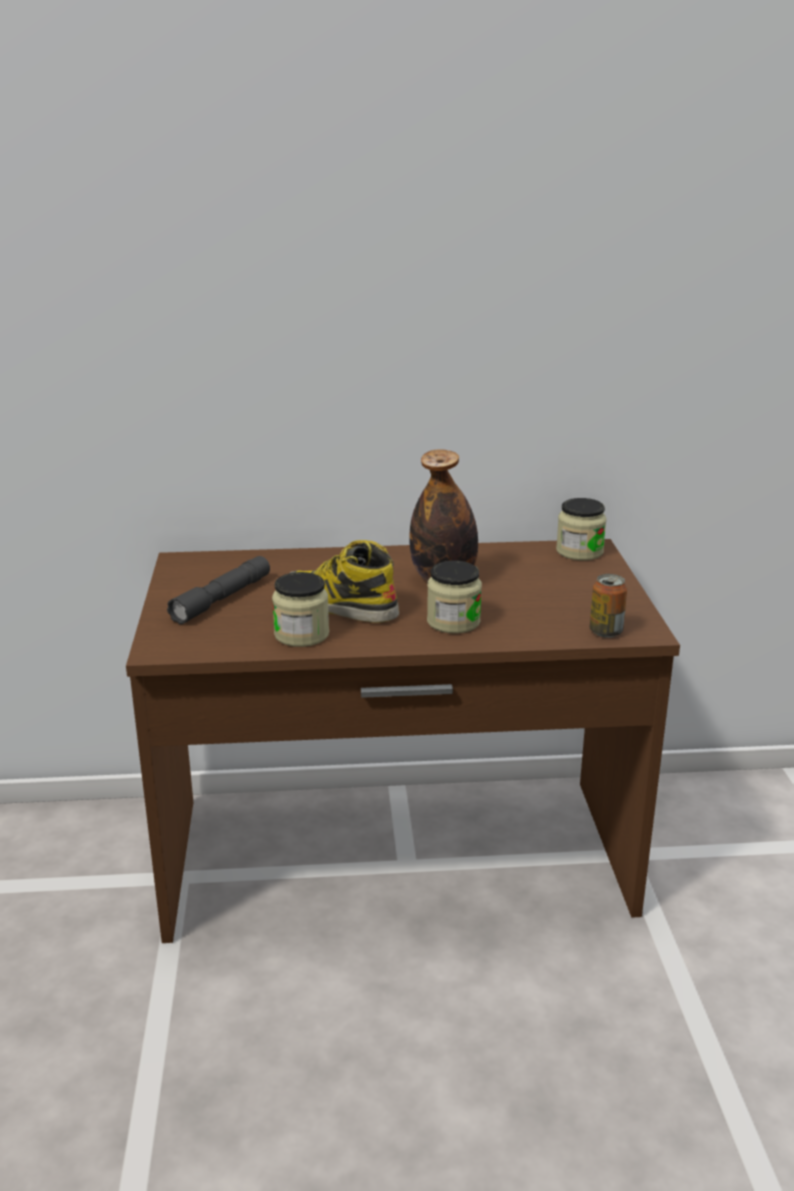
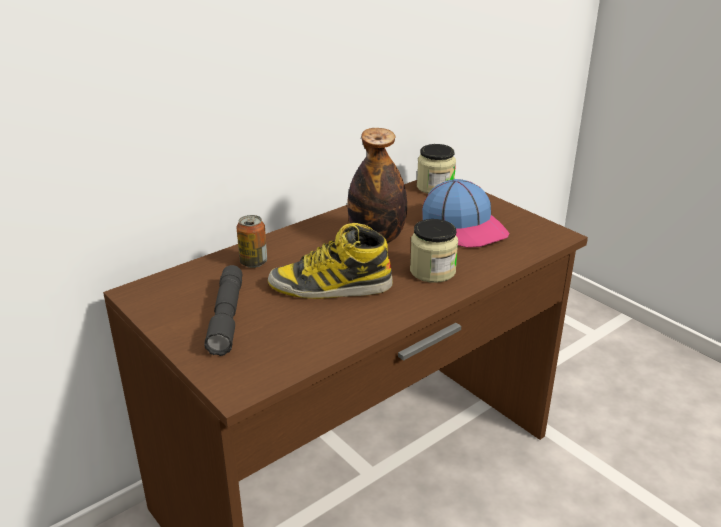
camera: 35 degrees left, 5 degrees up
jar [272,572,329,647] -> none
can [590,574,627,638] -> can moved to [237,215,267,268]
none -> cap [422,179,509,248]

